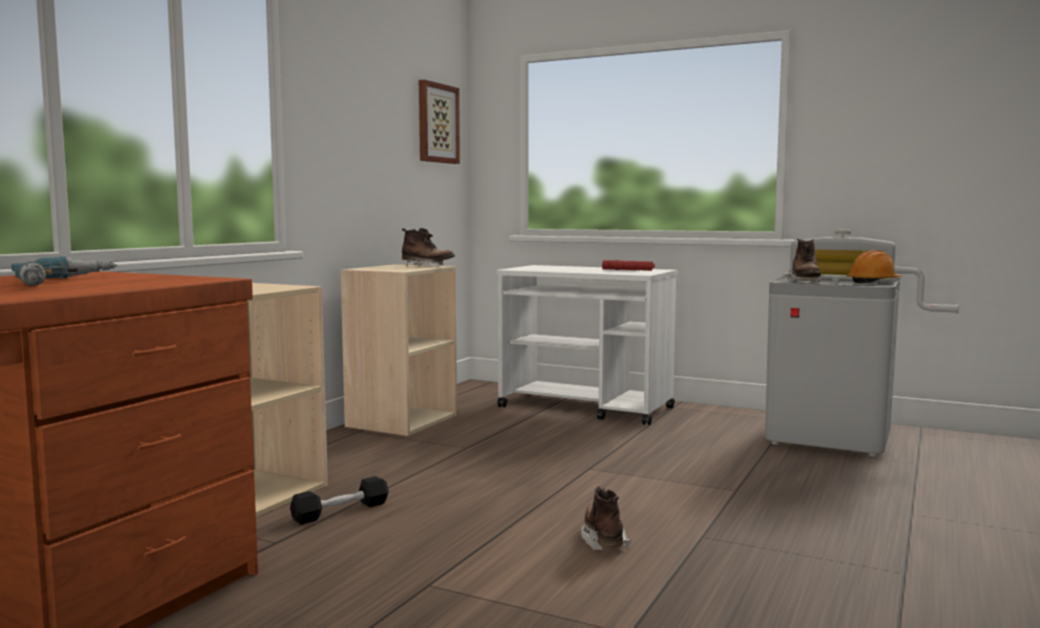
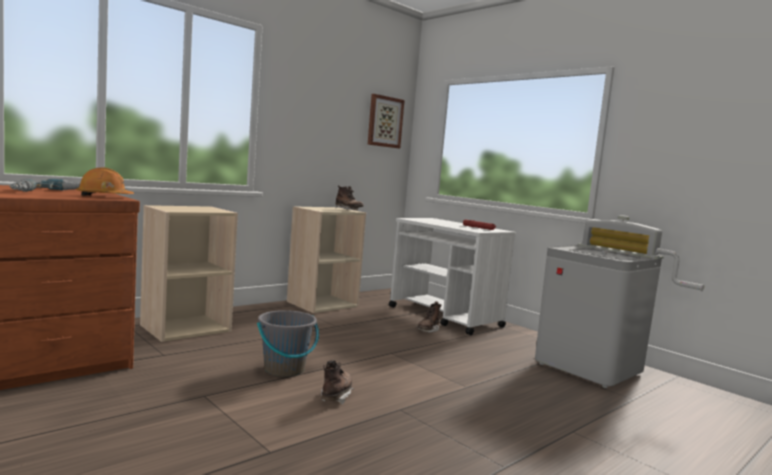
camera: 20 degrees right, 0 degrees up
black dumbbell [290,476,389,524] -> none
brown boot [786,239,823,282] -> brown boot moved to [417,302,441,333]
orange hard hat [847,250,902,283] -> orange hard hat moved to [76,167,134,196]
none -> grey bucket [257,310,319,377]

